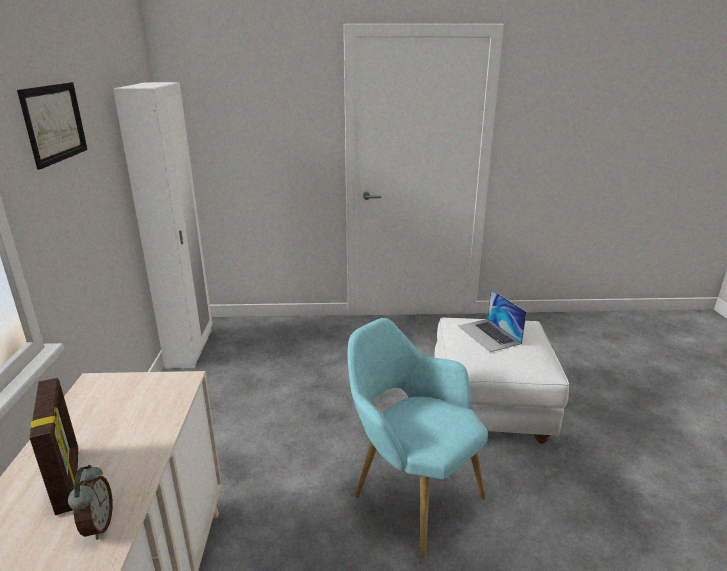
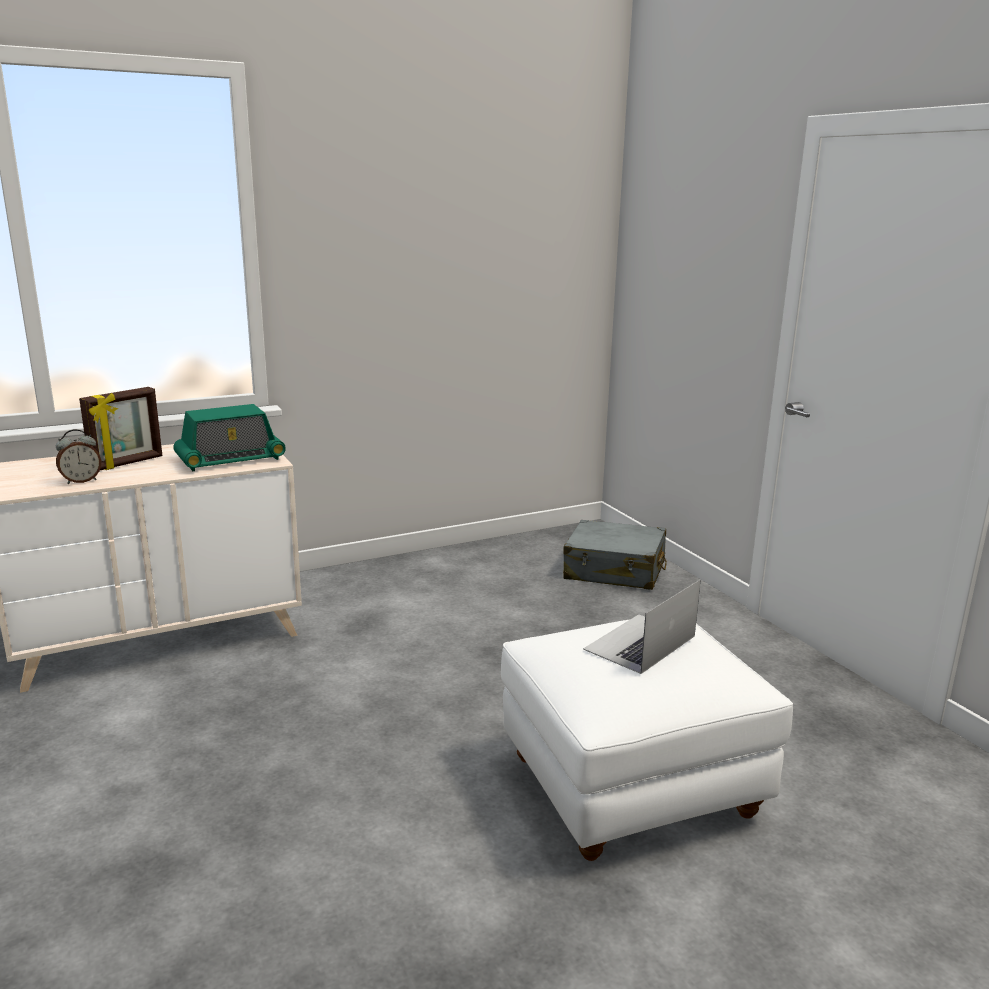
camera: 65 degrees right, 5 degrees down
picture [17,82,88,170] -> none
white wardrobe [113,82,212,368] -> none
turquoise armchair [347,318,488,558] -> none
none -> radio [173,404,286,471]
none -> grey suitcase [563,520,667,590]

